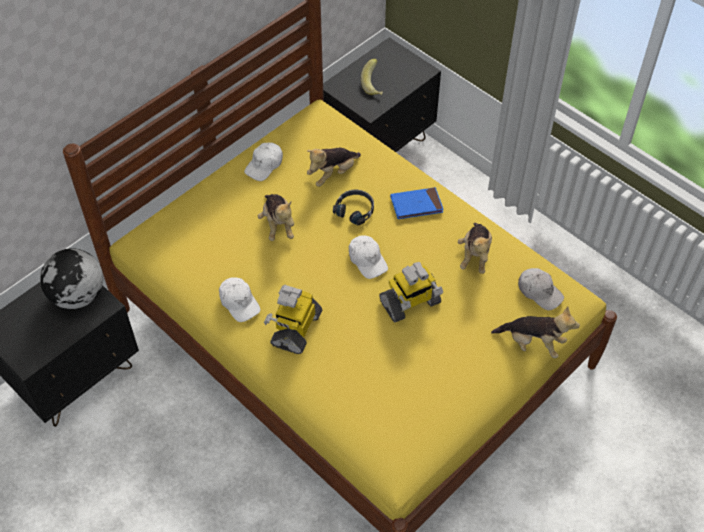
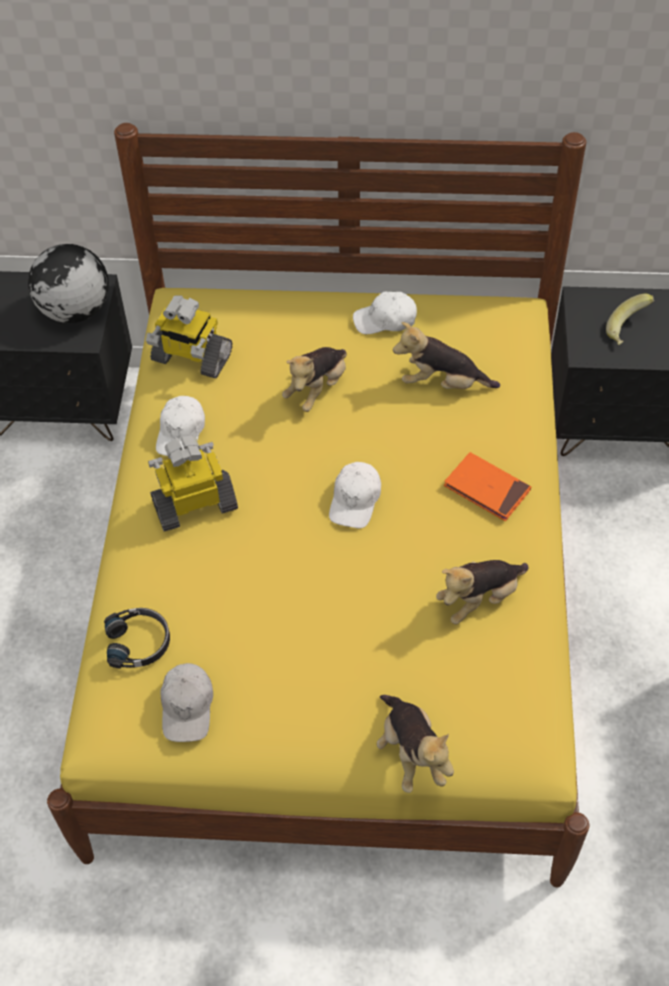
camera: 50 degrees right, 0 degrees up
black headphones [333,190,374,225] -> black headphones moved to [104,608,170,669]
toy robot [379,262,443,323] -> toy robot moved to [146,296,233,378]
blue book [390,187,444,219] -> orange book [444,452,531,521]
white cap [518,268,564,311] -> white cap moved to [160,663,213,742]

